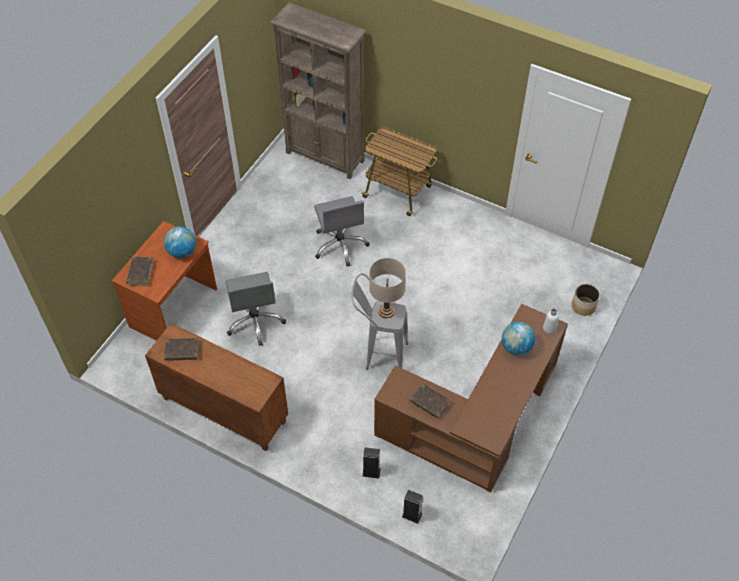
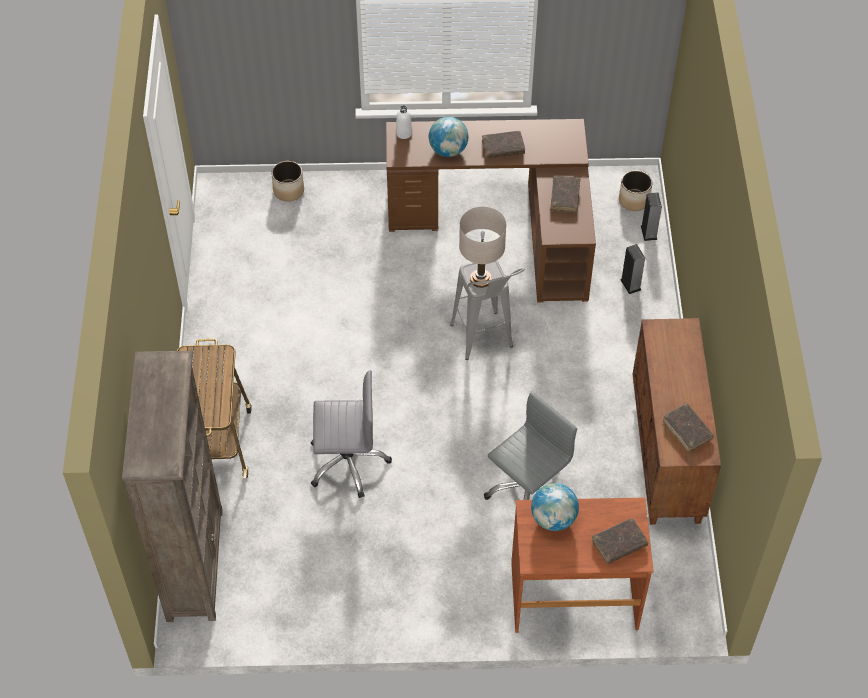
camera: 120 degrees left, 0 degrees up
grey office chair [314,196,370,267] -> grey office chair turned 45 degrees clockwise [311,370,392,498]
none -> brown book [482,131,525,158]
none -> planter [619,170,652,211]

